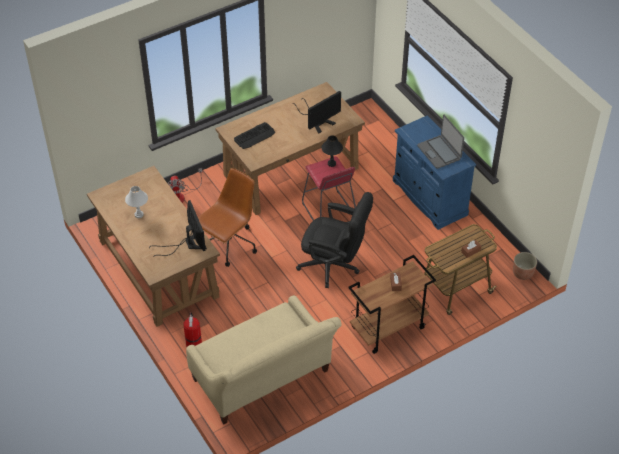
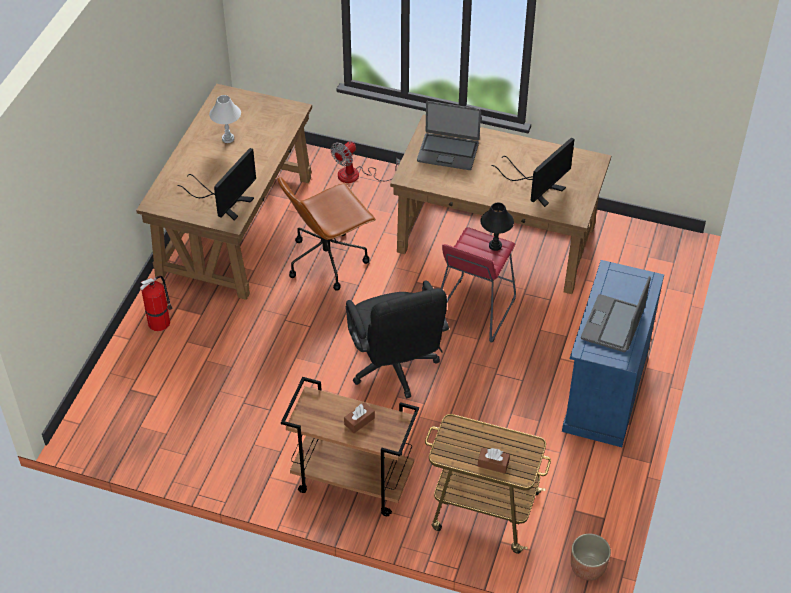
camera: 50 degrees right, 0 degrees up
beige sofa [186,295,342,424] -> none
brown office chair [198,168,257,267] -> brown office chair turned 150 degrees clockwise [278,176,376,291]
keyboard [234,122,275,149] -> laptop [417,101,481,170]
monitor [293,91,341,134] -> monitor turned 60 degrees counterclockwise [491,138,575,207]

